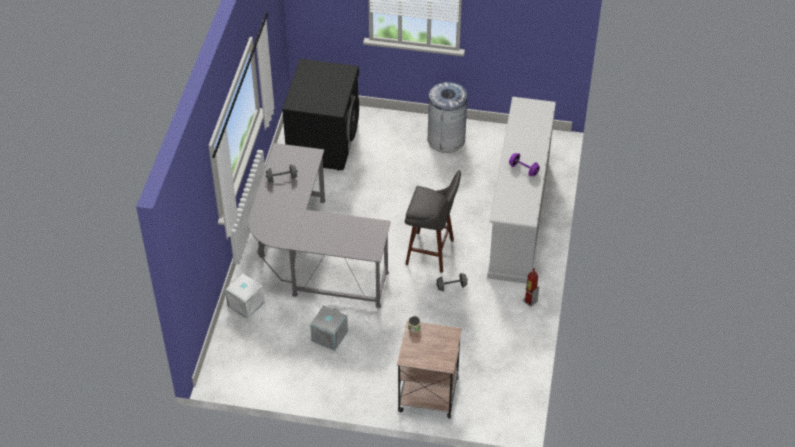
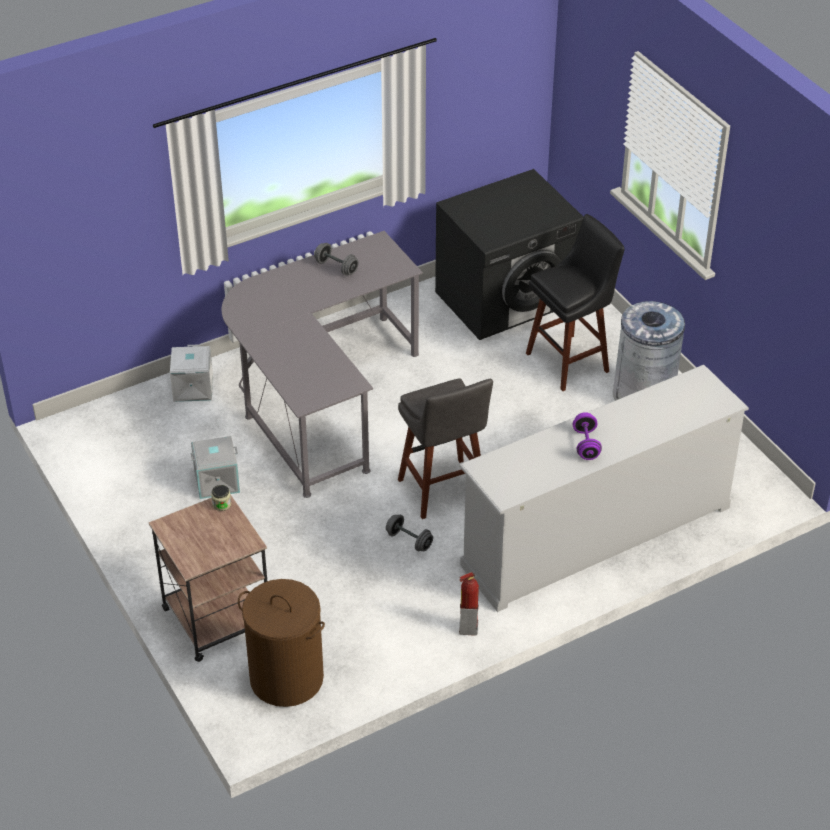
camera: 50 degrees right, 5 degrees down
none -> brown laundry basket [238,579,325,707]
none -> black stool [526,214,624,391]

